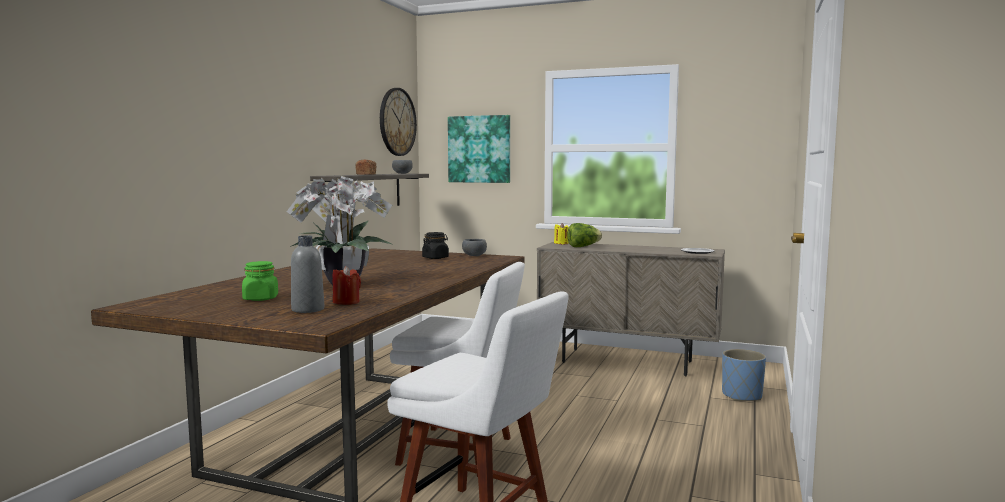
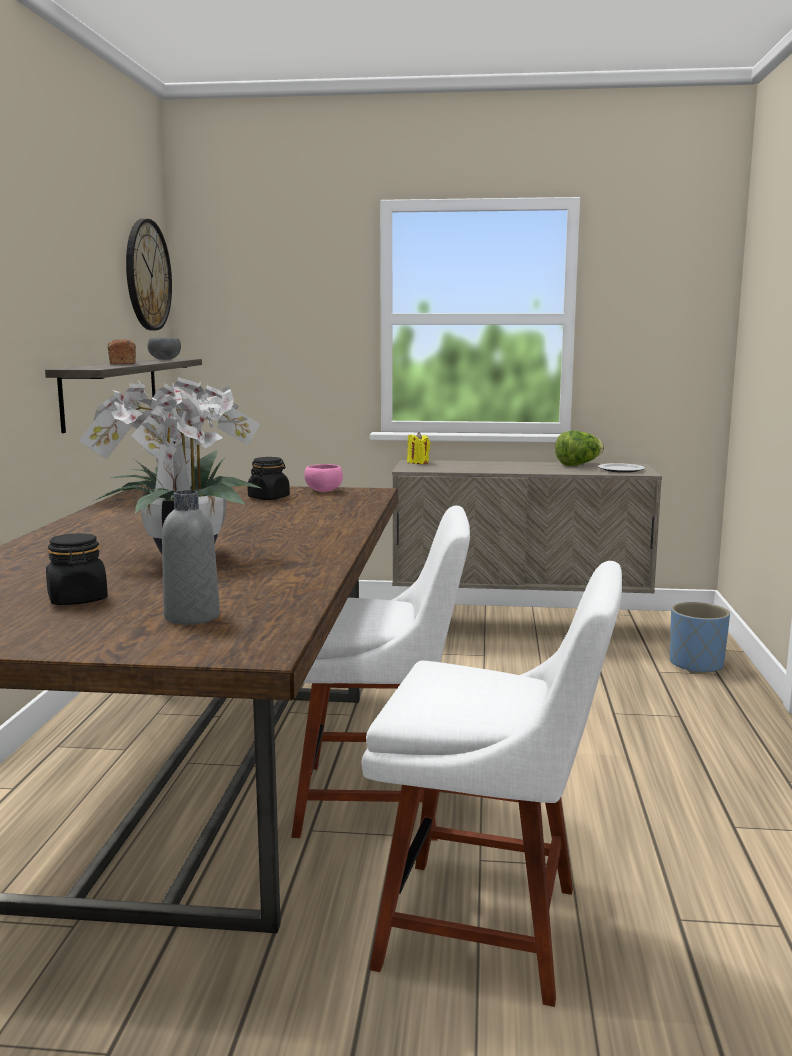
camera: 15 degrees left, 5 degrees up
green jar [242,261,278,301] -> black jar [46,533,108,605]
red candle [332,266,361,305] -> none
picture [448,115,510,183] -> none
grey bowl [462,239,487,256] -> pink bowl [304,464,343,492]
lettuce [567,223,602,247] -> lettuce moved to [555,431,604,466]

